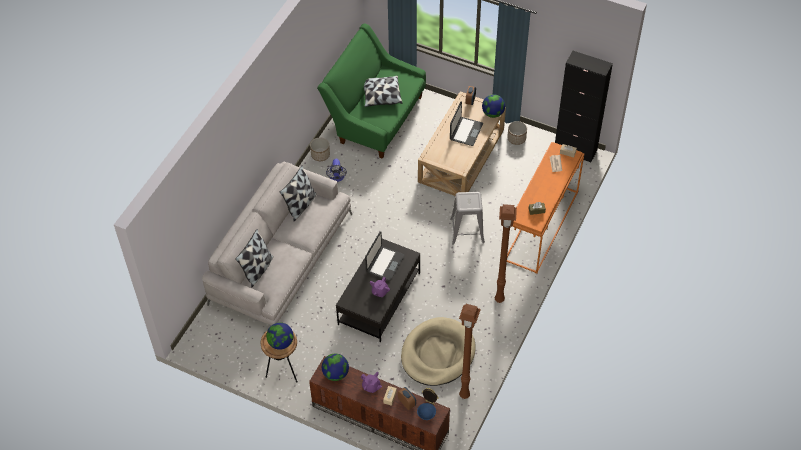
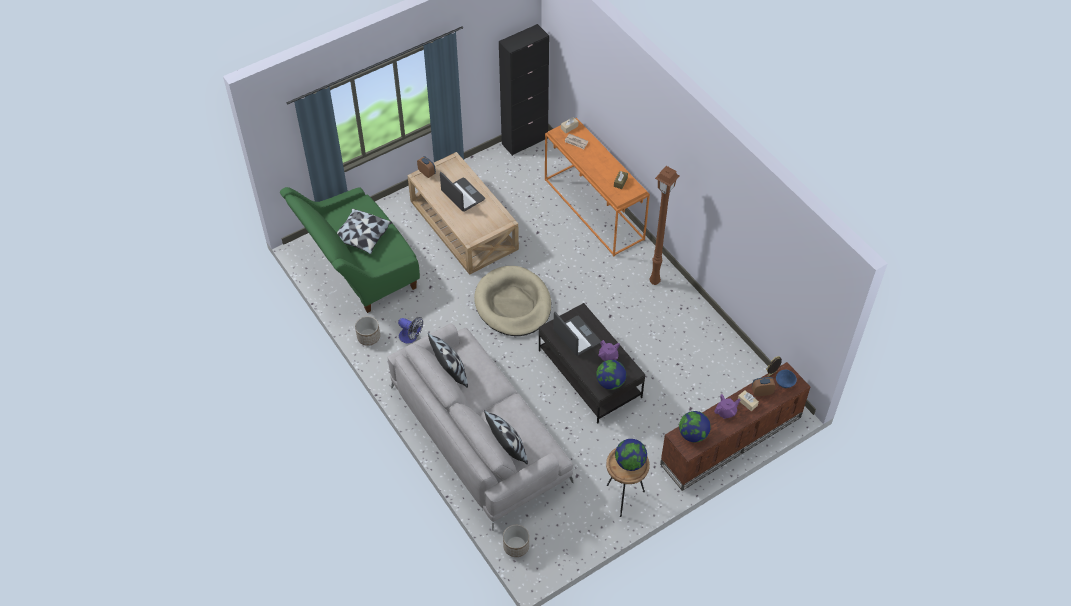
camera: 60 degrees left, 0 degrees up
beige dog bed [401,317,476,386] -> beige dog bed moved to [474,266,551,336]
grey stool [450,192,485,245] -> none
brown floor lamp [459,304,481,399] -> none
globe [482,94,505,118] -> globe moved to [596,360,626,390]
planter [507,121,527,145] -> planter moved to [503,525,529,557]

